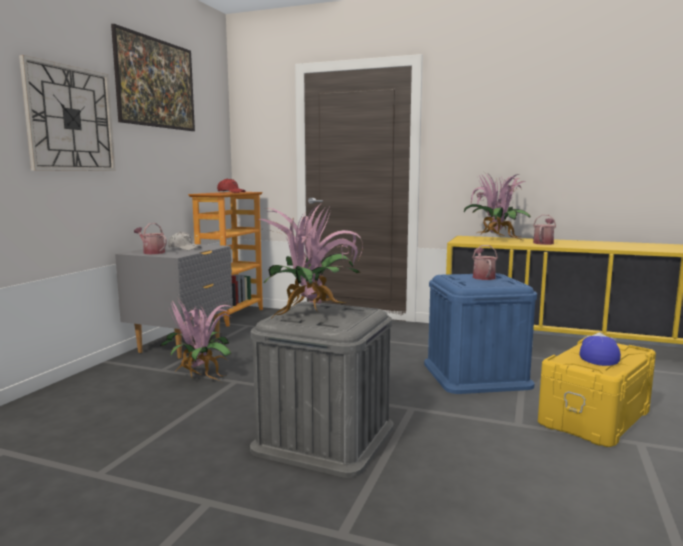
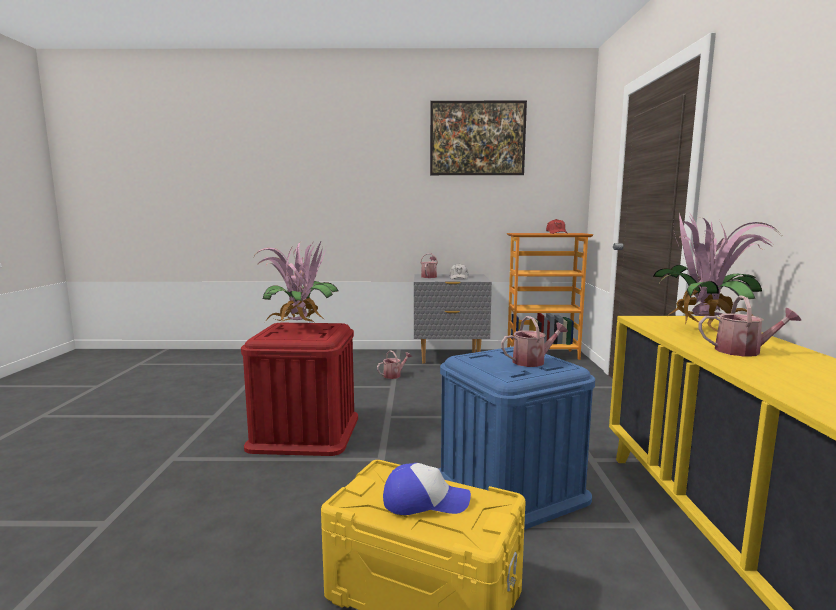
camera: 70 degrees right, 0 degrees up
wall clock [19,55,115,171] -> none
potted plant [160,300,235,382] -> watering can [377,350,412,379]
grey storage box [250,301,394,478] -> red storage box [241,323,358,456]

